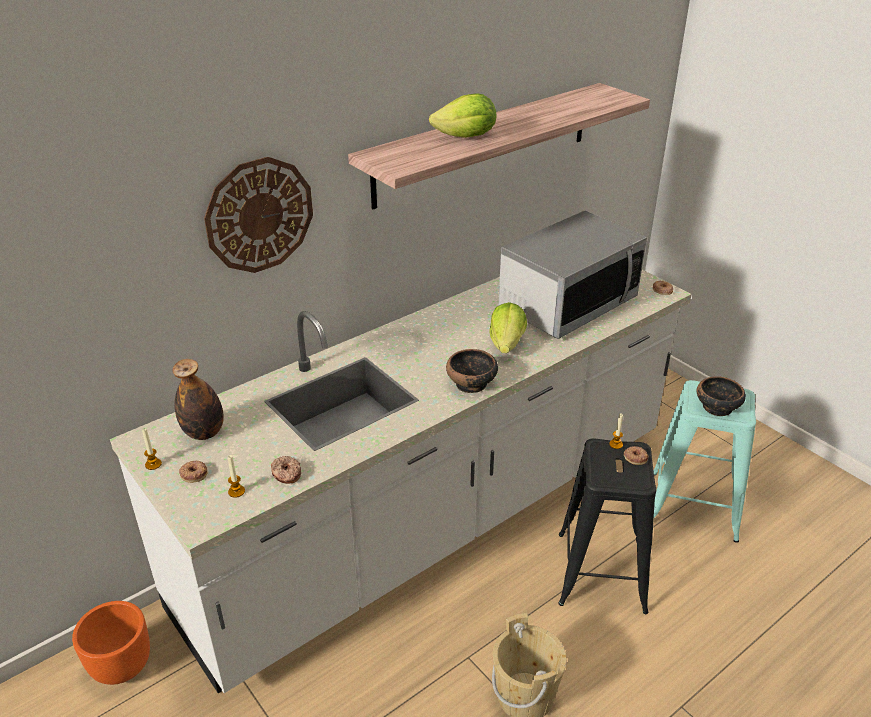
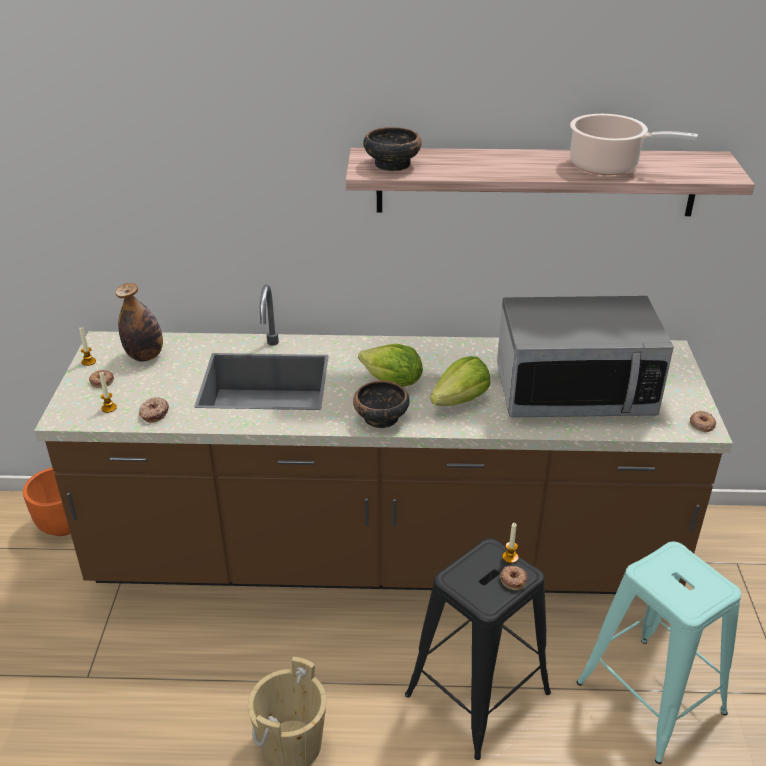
camera: 40 degrees right, 0 degrees up
white counter [110,270,692,693] -> brown counter [34,285,733,594]
wall clock [204,157,313,273] -> none
lettuce [429,93,496,138] -> lettuce moved to [358,343,423,387]
bowl [697,376,746,416] -> bowl moved to [363,127,422,171]
none -> cooking pot [570,114,698,175]

